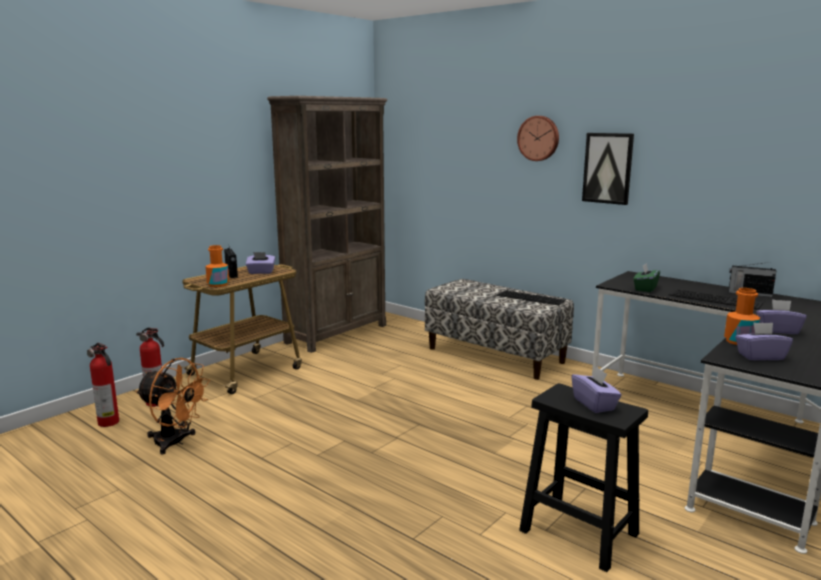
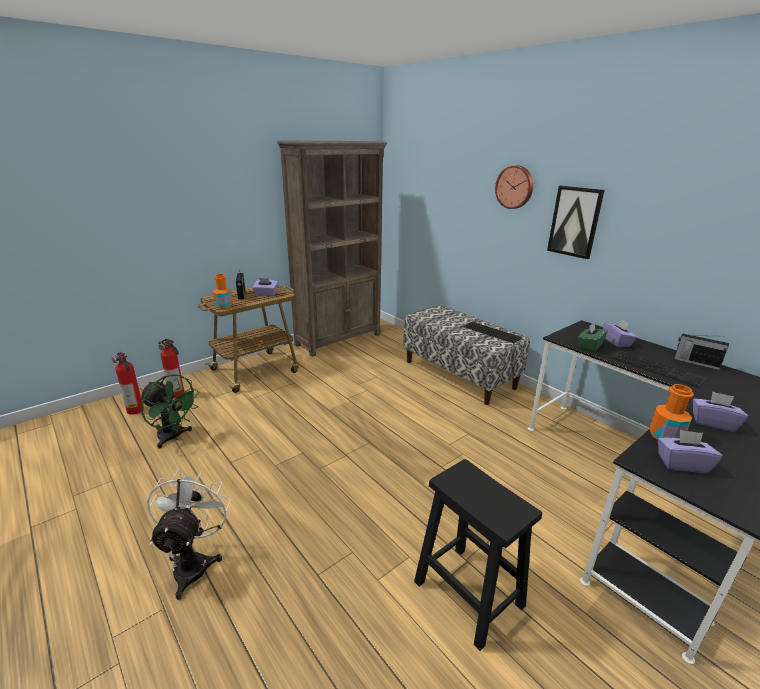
camera: 10 degrees right, 10 degrees up
orange fan [136,358,210,455] -> green fan [140,374,200,449]
purple tissue box [572,367,622,413] -> purple tissue box moved to [603,319,637,347]
none -> white fan [147,469,231,600]

